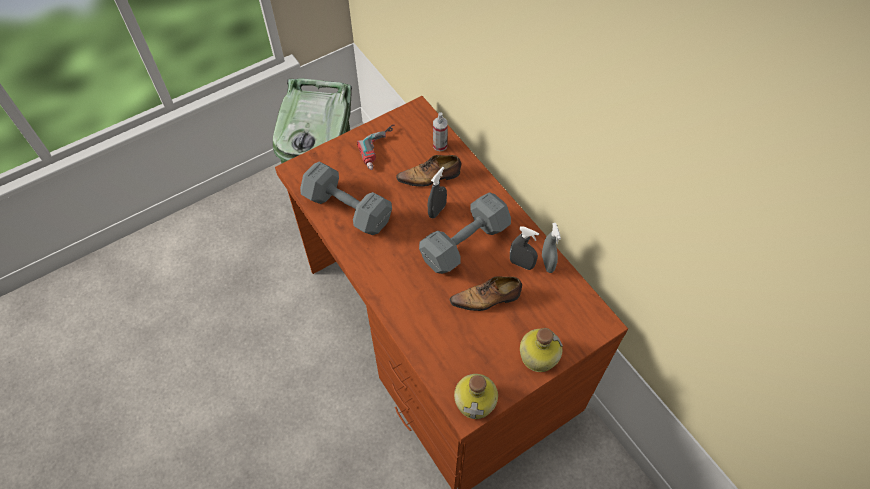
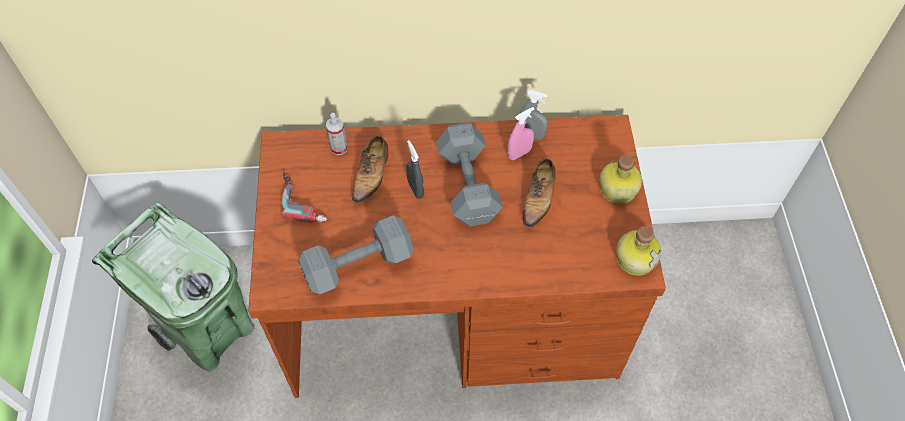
camera: 60 degrees left, 0 degrees up
grey spray bottle [510,226,539,270] -> pink spray bottle [507,107,534,160]

